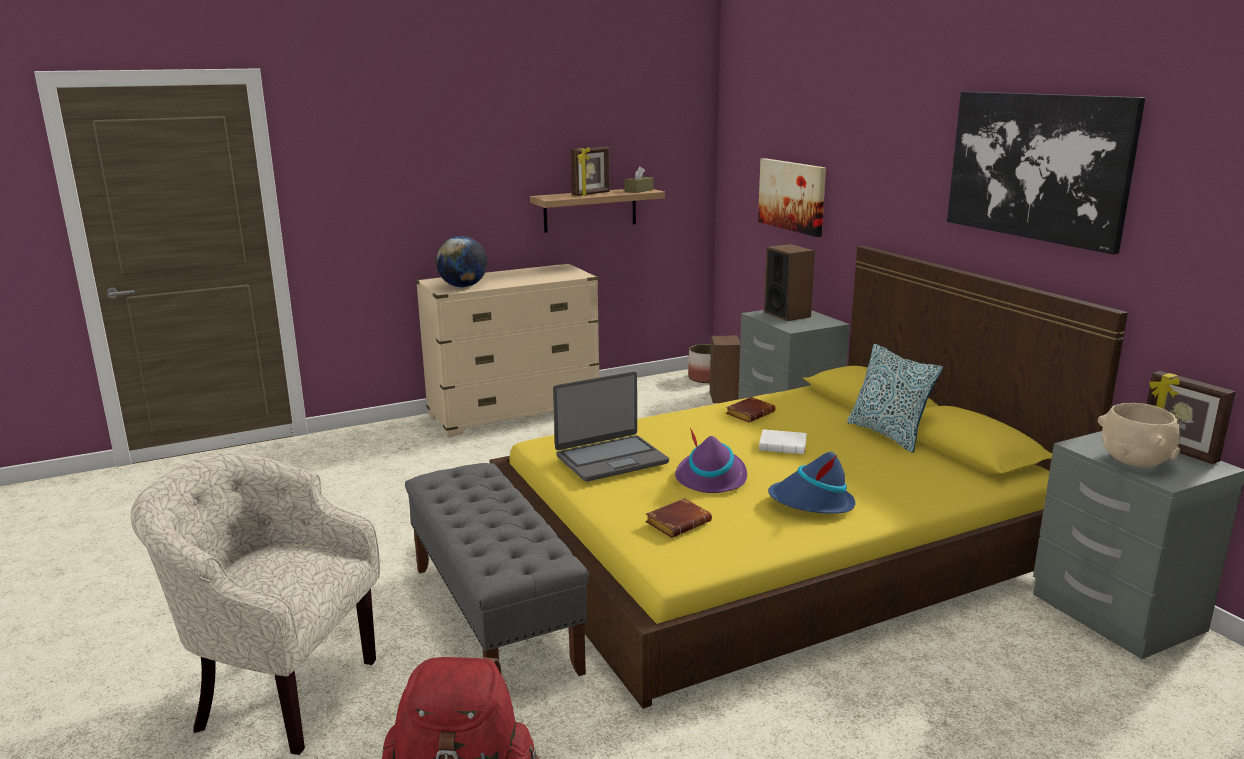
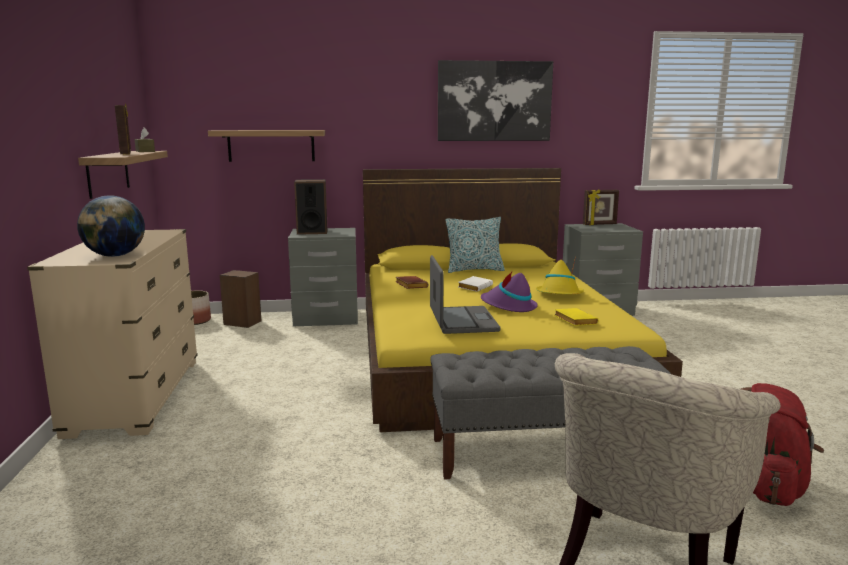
camera: 70 degrees left, 5 degrees down
brown book [645,498,712,538] -> yellow book [554,308,599,326]
picture [758,158,826,237] -> shelf [208,130,325,162]
blue hat [768,452,855,514] -> yellow hat [536,256,584,294]
beige bowl [1098,403,1181,467] -> none

